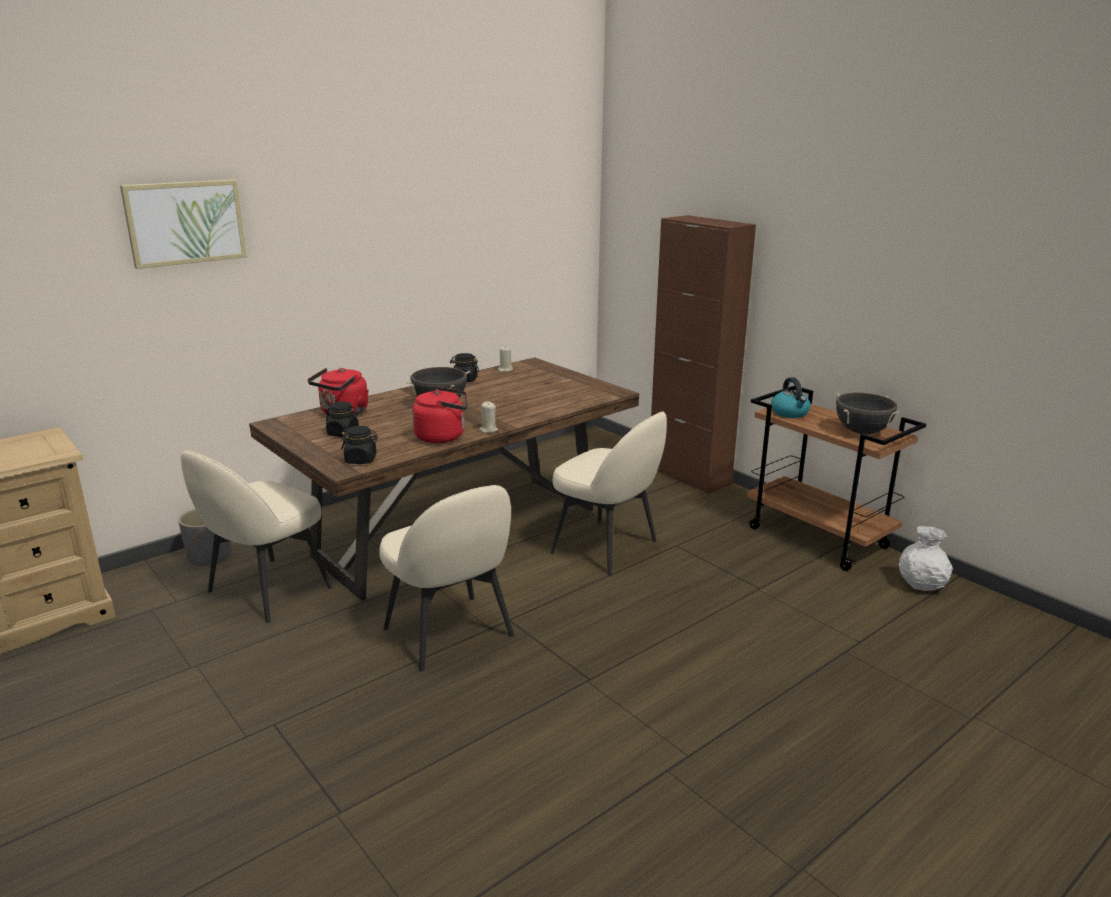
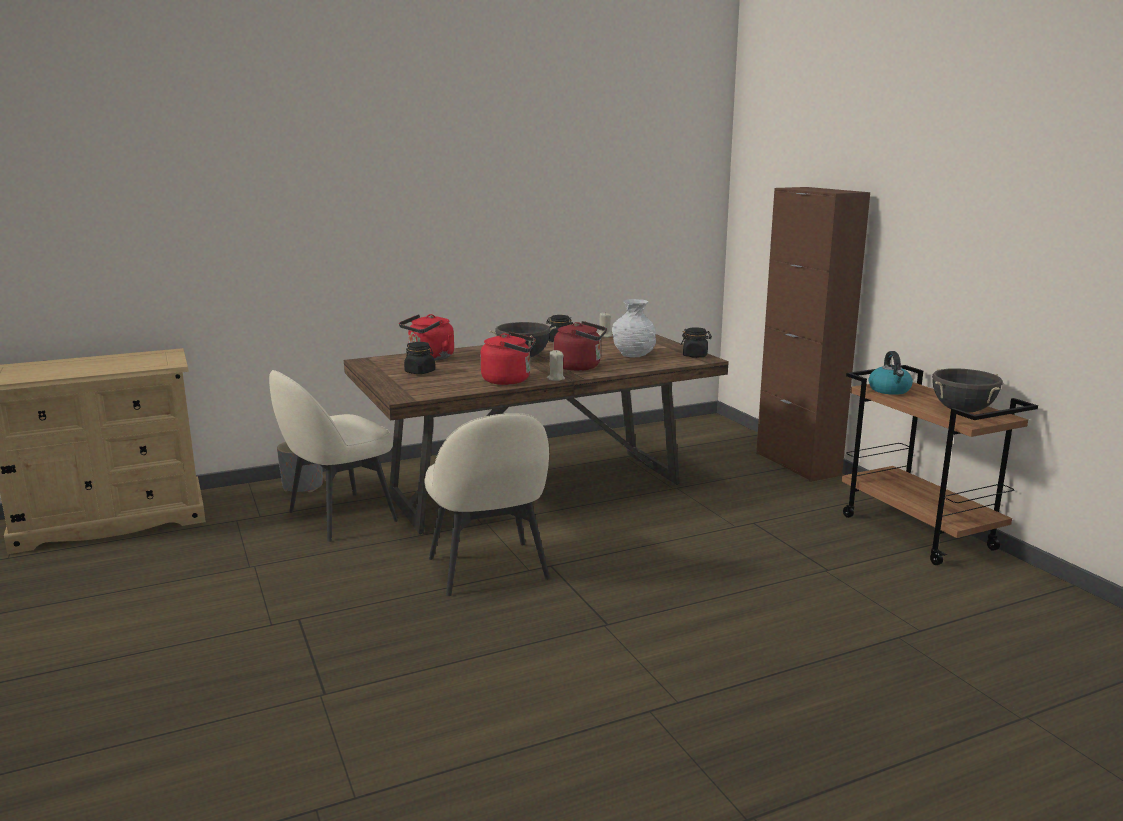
camera: 15 degrees right, 5 degrees down
picture [120,179,247,269] -> none
black jar [341,426,378,464] -> black jar moved to [681,327,712,358]
beige chair [550,411,667,576] -> none
white vase [899,526,953,591] -> white vase moved to [612,299,656,358]
none -> red kettle [554,321,607,371]

